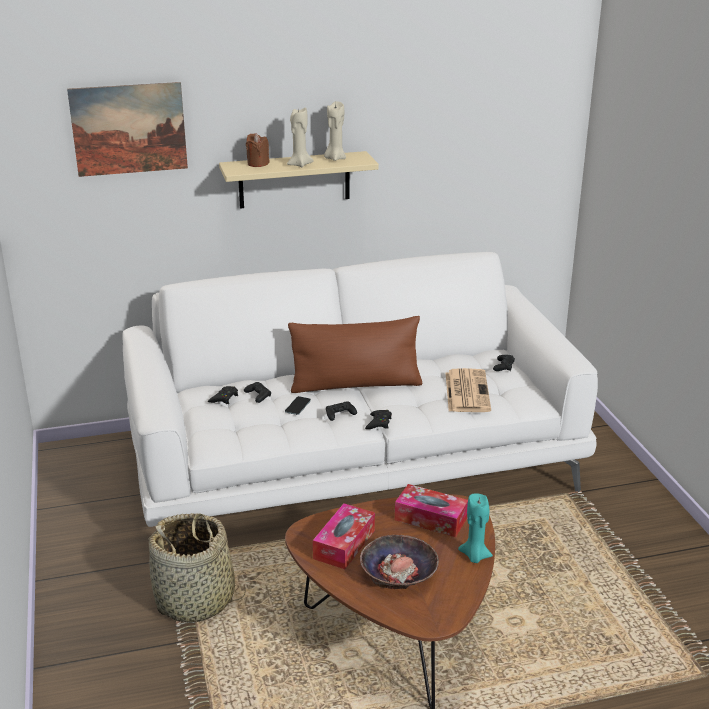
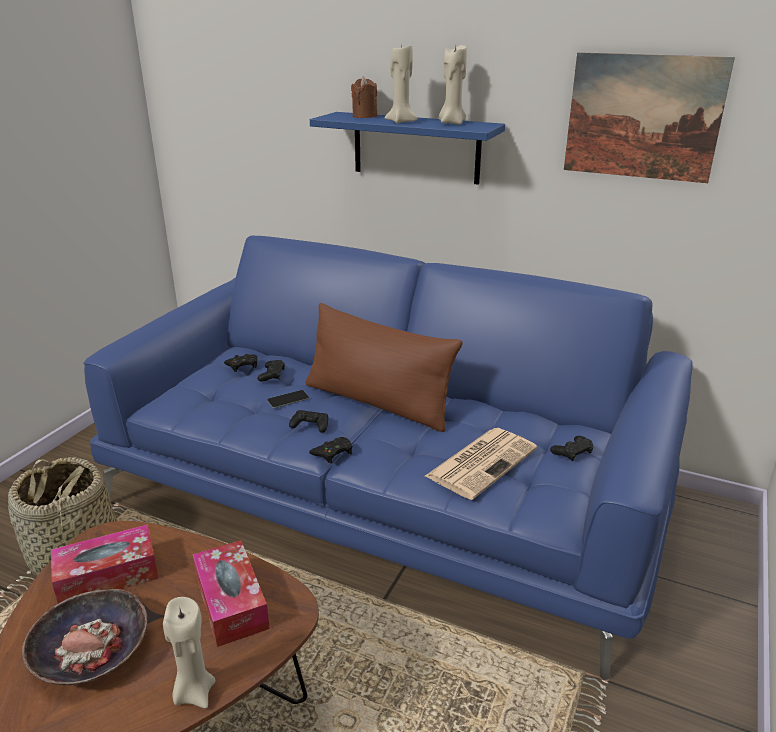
camera: 40 degrees right, 0 degrees up
picture [67,82,188,177] -> picture moved to [564,52,735,183]
white sofa [122,252,598,527] -> blue sofa [83,235,692,680]
beige shelf [219,151,379,209] -> blue shelf [310,112,505,185]
turquoise candle [458,493,493,563] -> beige candle [163,597,215,708]

